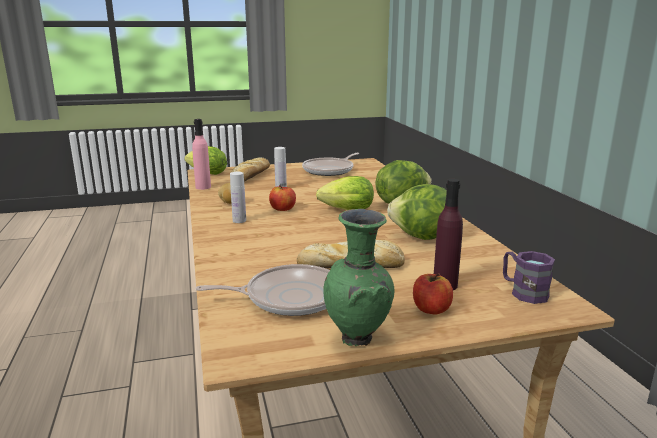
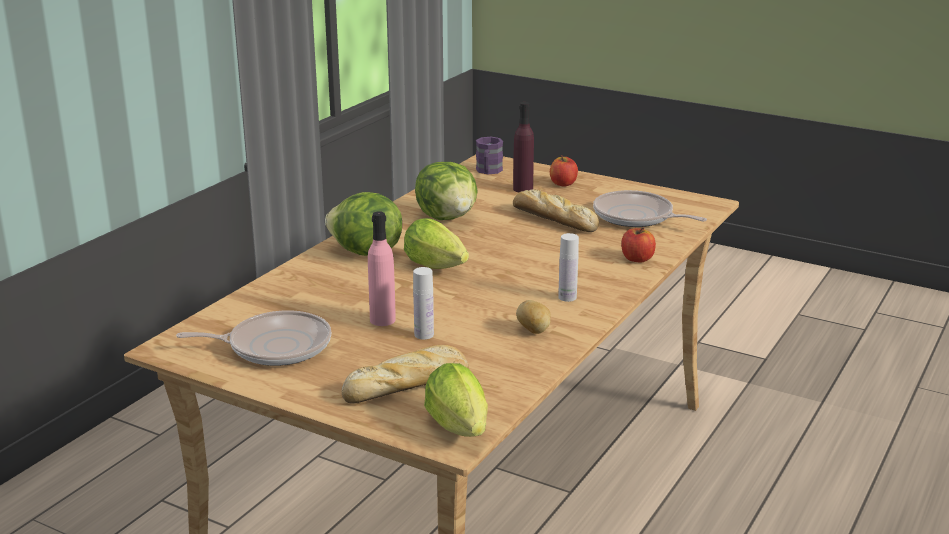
camera: 135 degrees left, 5 degrees up
pink bottle [192,119,211,190] -> pink bottle moved to [368,211,396,326]
apple [269,185,296,211] -> apple moved to [621,227,656,262]
green vase [323,209,394,346] -> none

